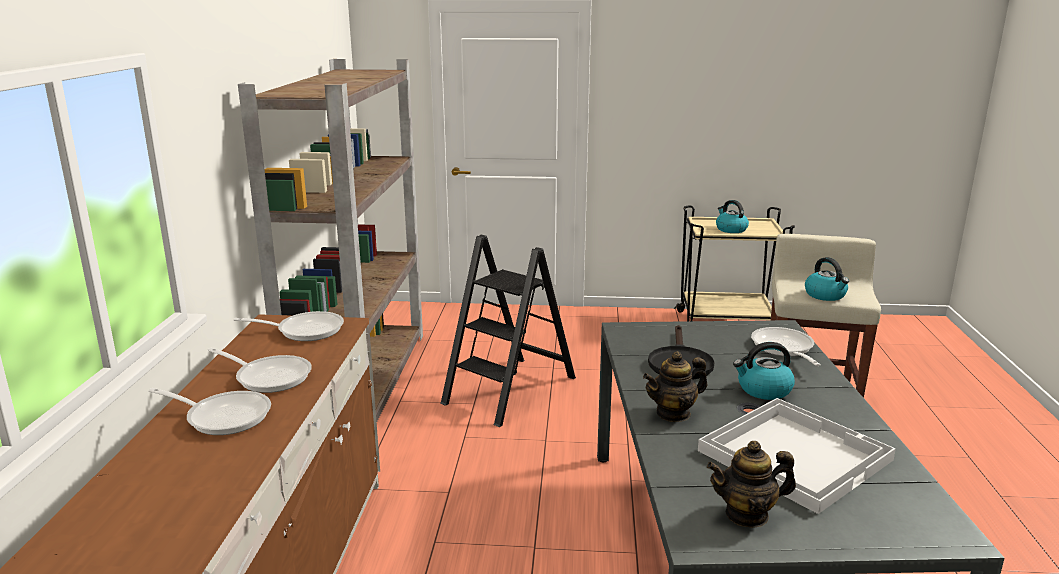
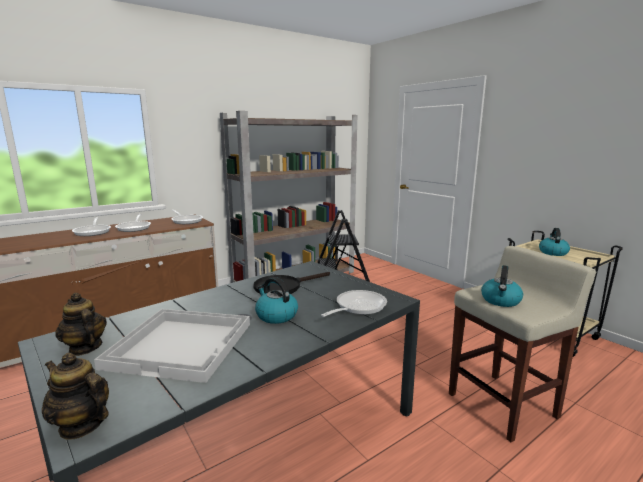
camera: 50 degrees right, 5 degrees down
teapot [643,351,707,422] -> teapot moved to [42,353,109,440]

